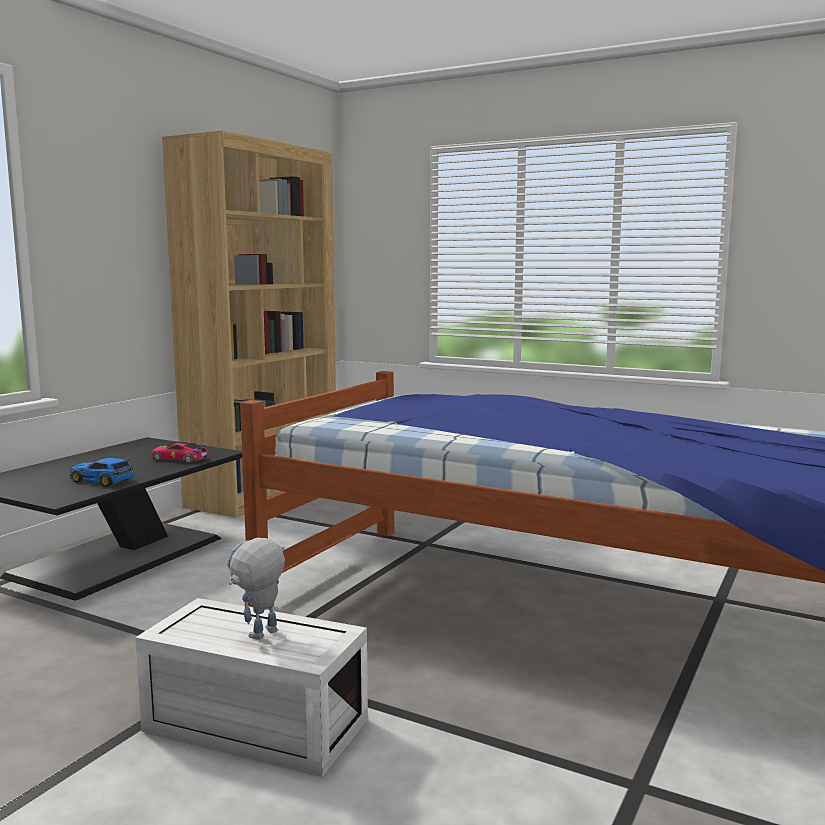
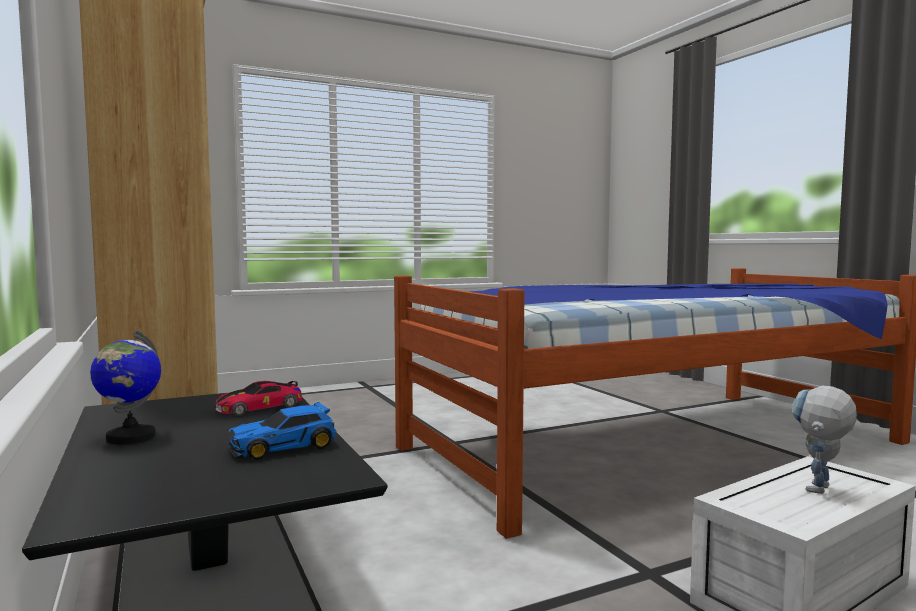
camera: 55 degrees left, 5 degrees down
toy robot [227,537,285,640] -> toy robot turned 60 degrees clockwise [791,385,857,494]
none -> globe [90,330,161,444]

